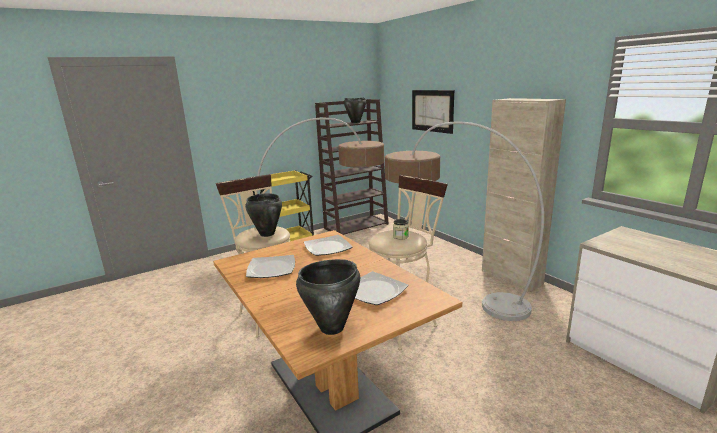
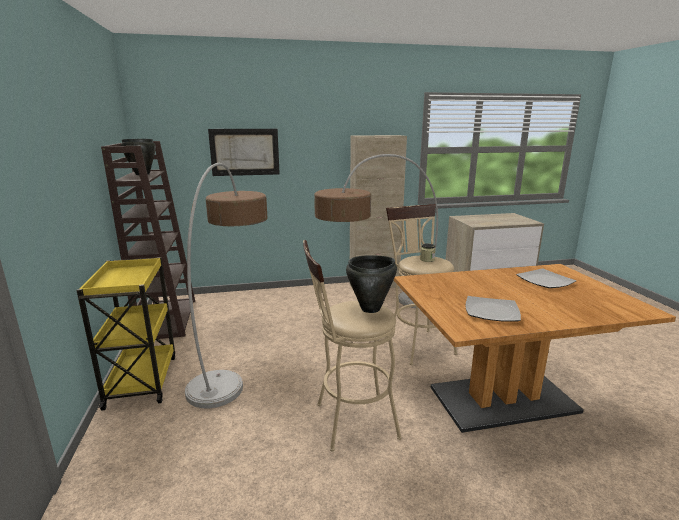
camera: 70 degrees left, 0 degrees up
black cooking pot [296,259,360,335] -> none
plate [304,235,352,256] -> none

